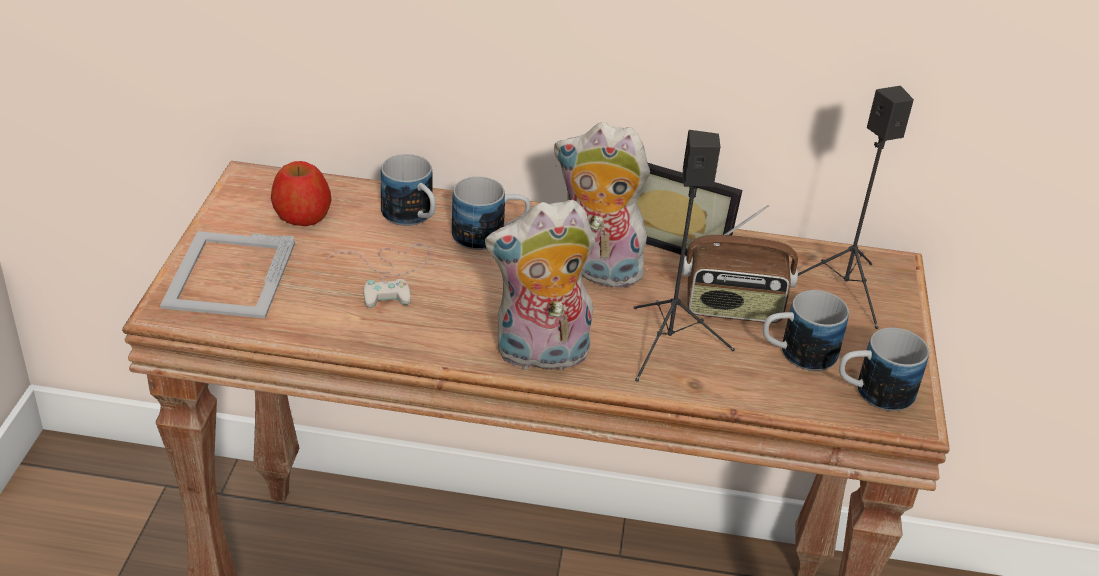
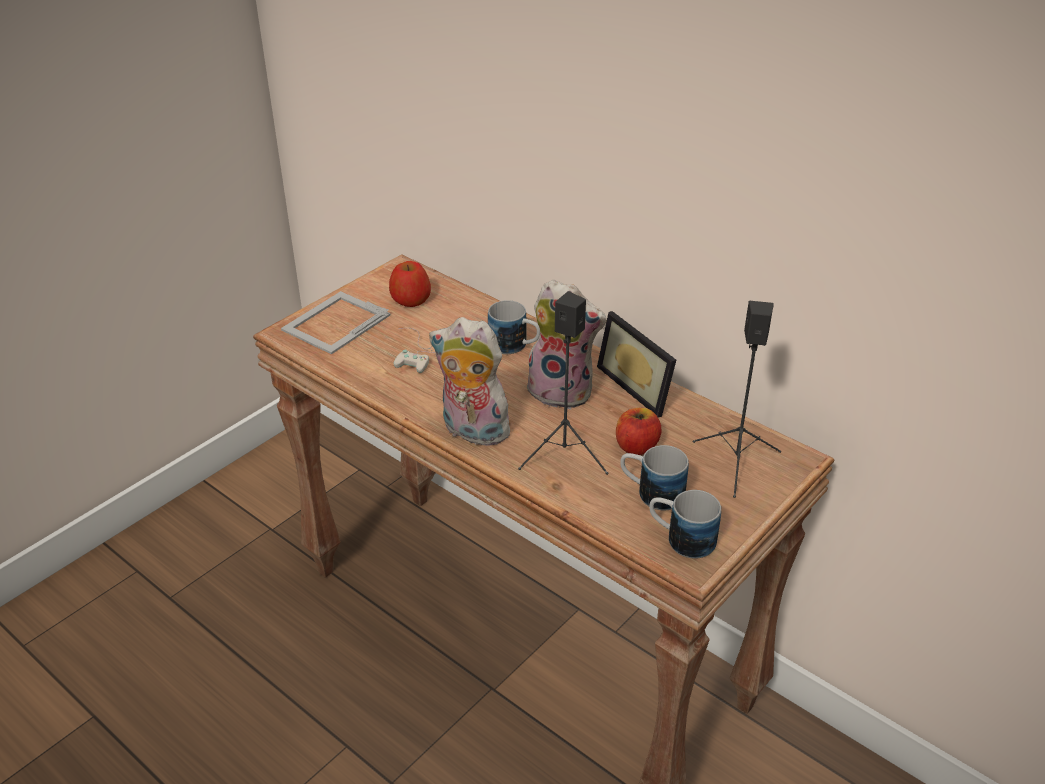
camera: 35 degrees right, 0 degrees up
mug [381,154,436,226] -> none
plush toy [554,122,653,288] -> plush toy turned 150 degrees clockwise [524,279,607,409]
radio [682,204,798,323] -> apple [616,408,661,455]

